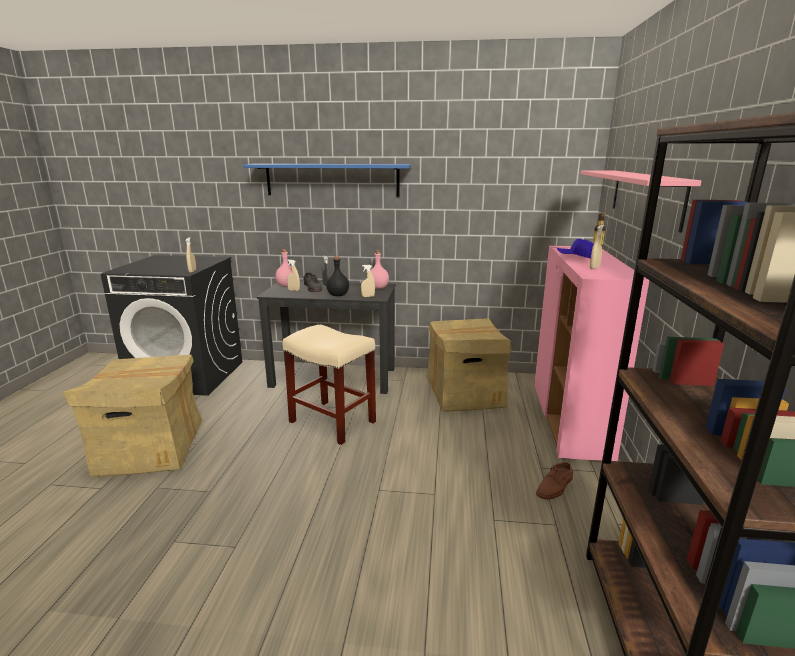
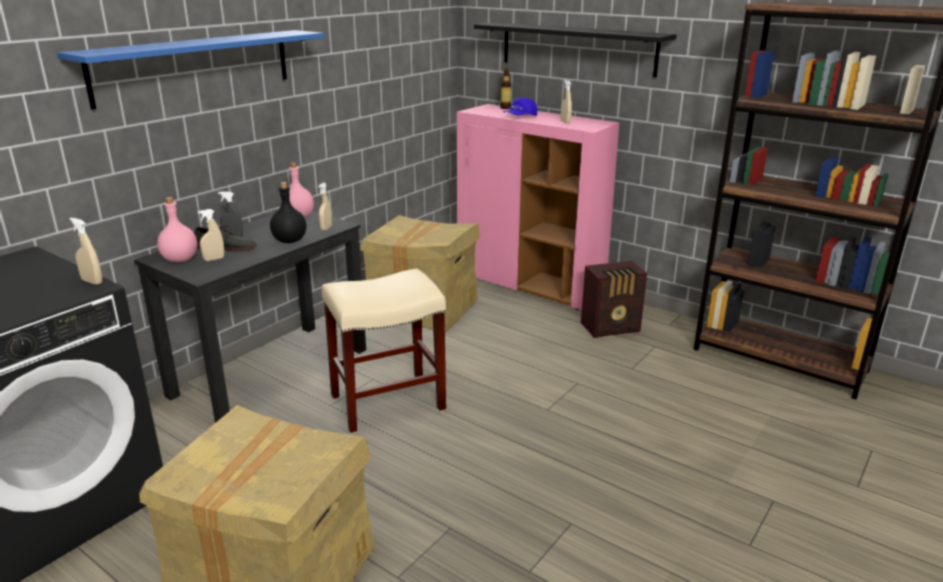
camera: 60 degrees left, 5 degrees up
brown shoe [536,462,573,500] -> radio [581,261,647,338]
pink shelf [580,170,701,233] -> black shelf [474,22,677,77]

